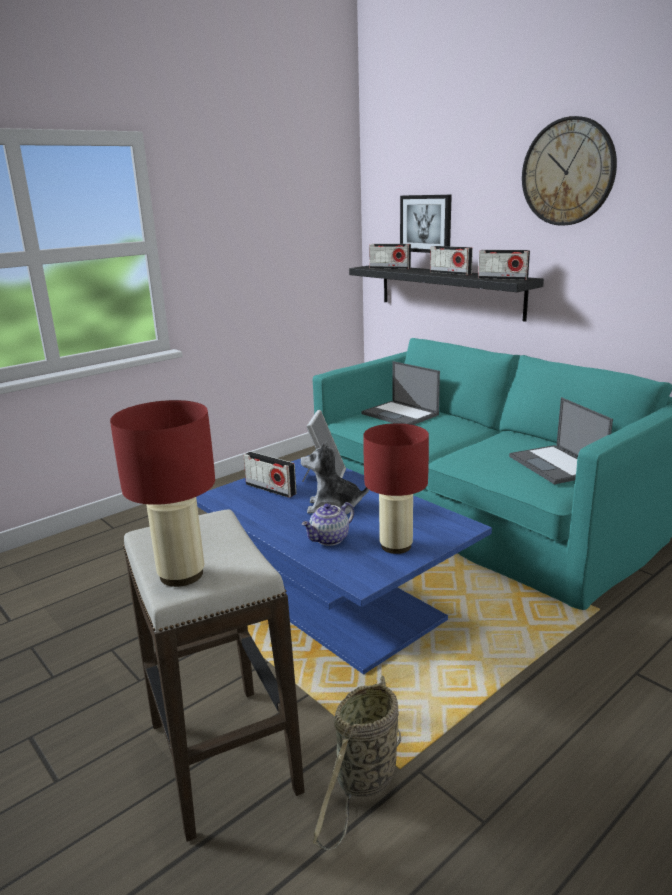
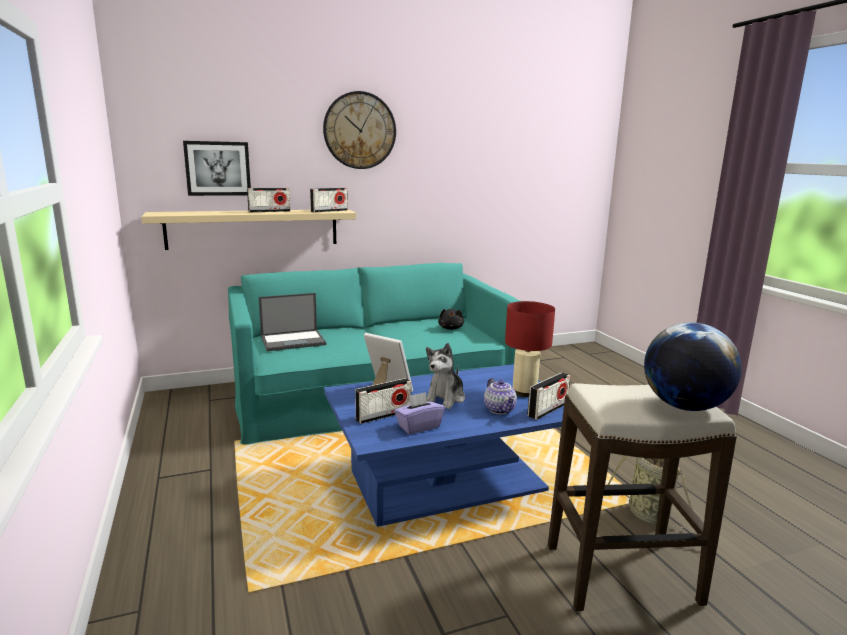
camera: 70 degrees left, 5 degrees down
red table lamp [110,400,215,587] -> globe [644,322,742,411]
black shelf [349,265,544,322] -> beige shelf [141,209,356,250]
radio [369,244,411,269] -> radio moved to [527,372,571,420]
laptop [509,397,613,484] -> black plush toy [438,309,464,330]
none -> purple tissue box [394,392,445,434]

